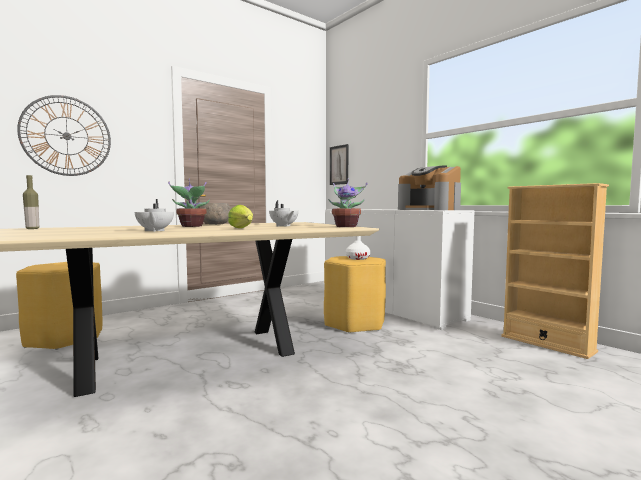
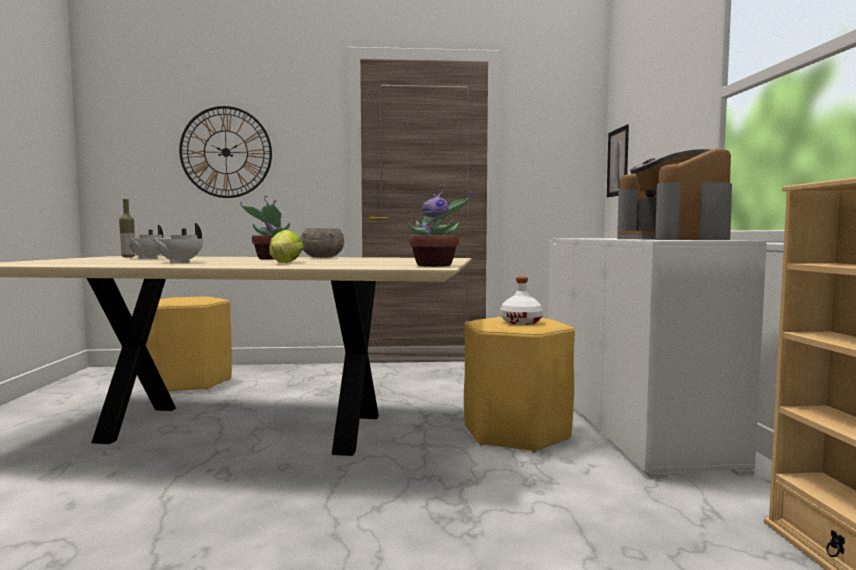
camera: 35 degrees right, 0 degrees up
white teapot [269,200,299,227] -> white teapot moved to [126,225,168,259]

